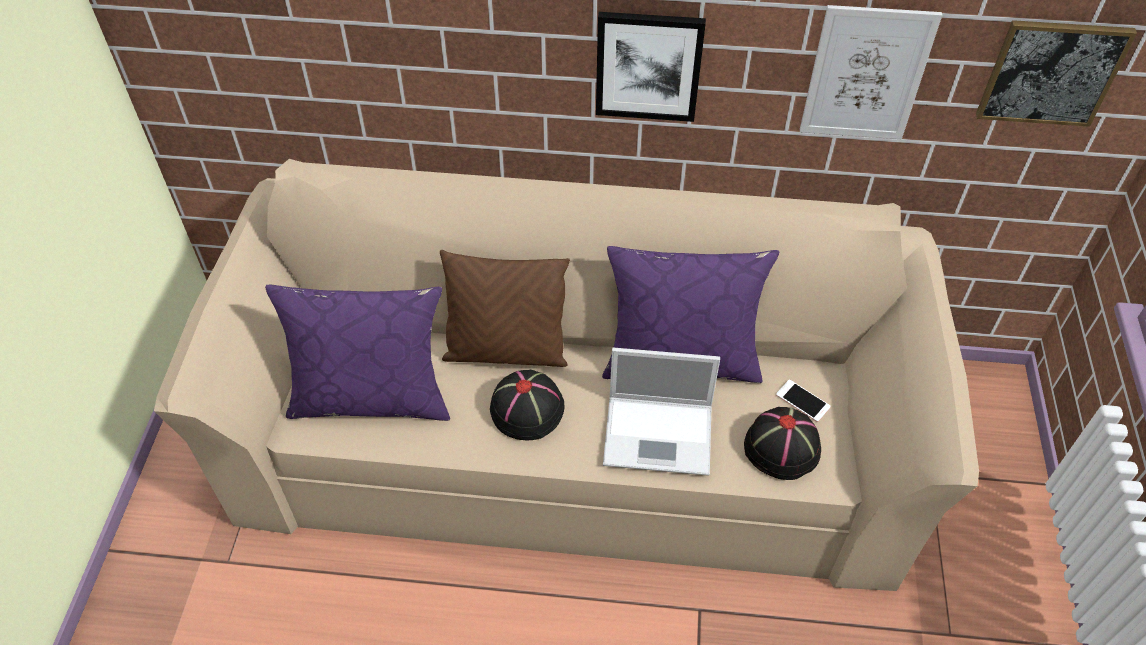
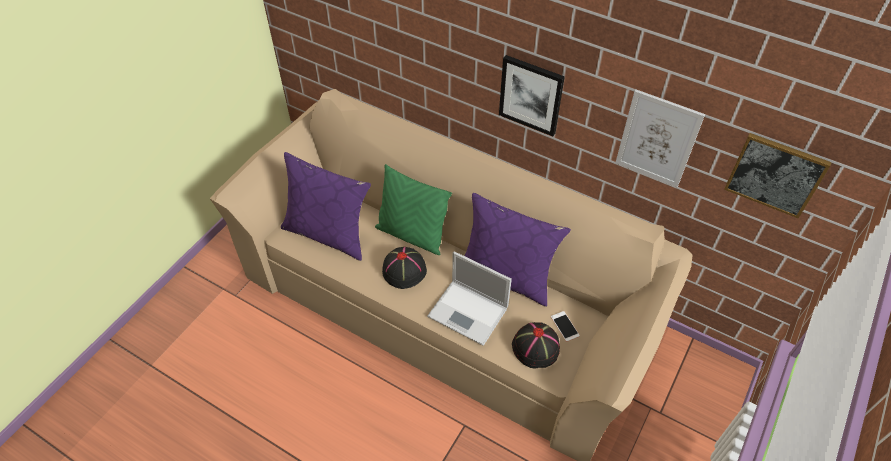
camera: 25 degrees right, 0 degrees up
brown pillow [440,250,570,367] -> green pillow [375,164,452,255]

